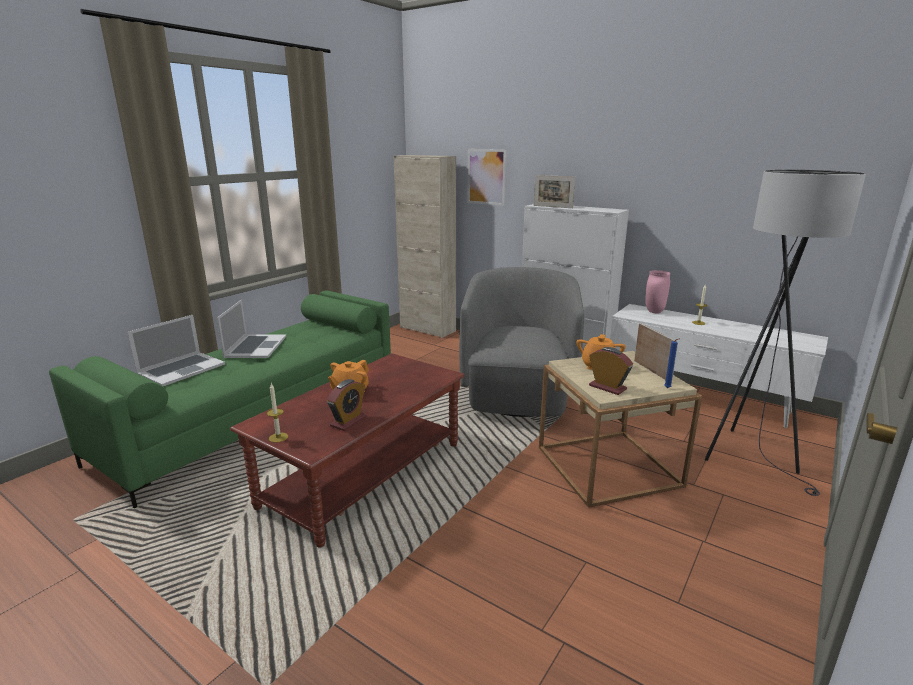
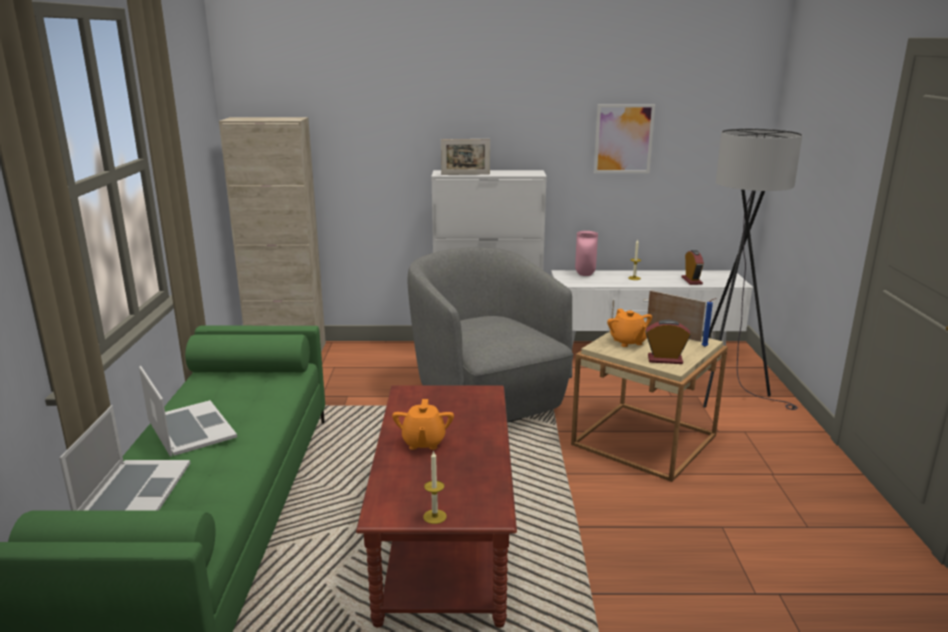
camera: 35 degrees left, 0 degrees up
alarm clock [327,379,367,431] -> alarm clock moved to [682,250,704,285]
picture [467,149,507,206] -> picture moved to [594,104,655,173]

